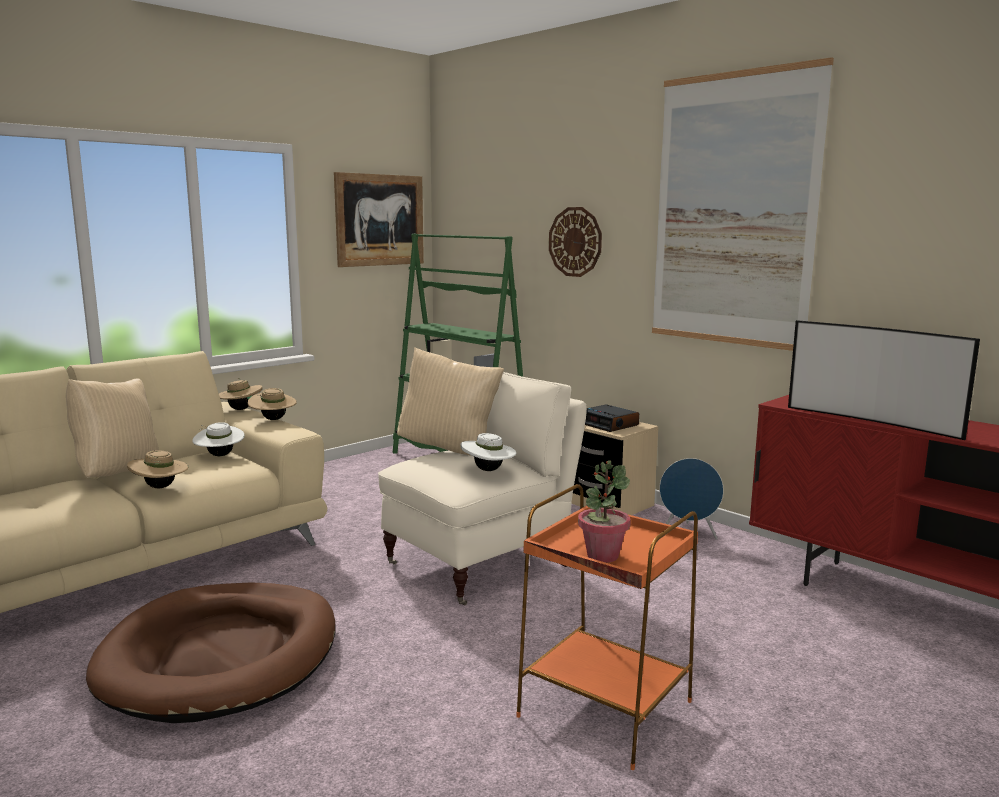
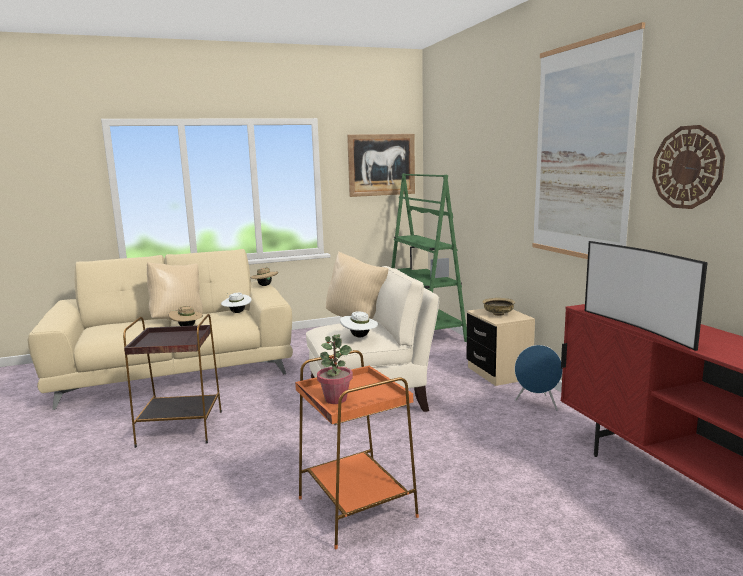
camera: 25 degrees right, 0 degrees up
brown dog bed [86,582,336,723] -> brown side table [123,314,222,448]
beige hat [248,388,297,420] -> none
wall clock [549,207,602,277] -> wall clock moved to [652,125,725,209]
alarm clock [585,405,639,432] -> beige bowl [483,298,515,316]

